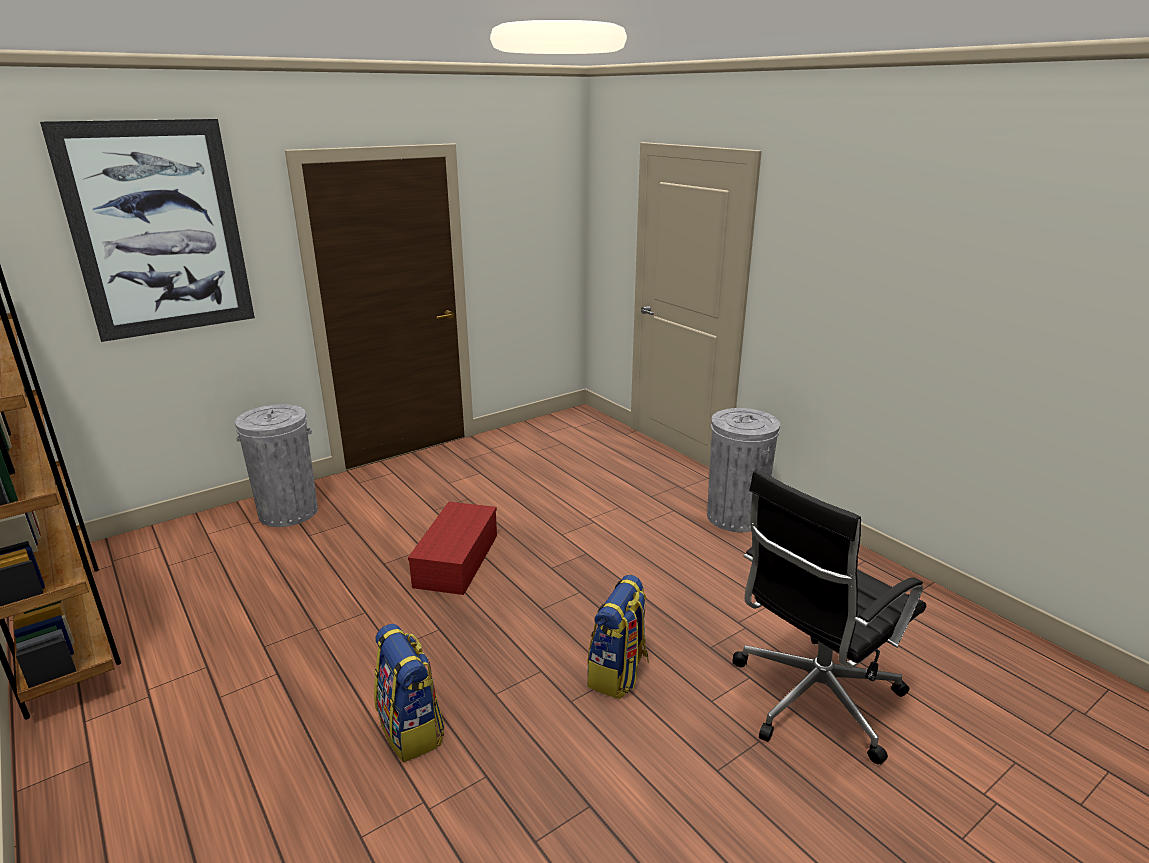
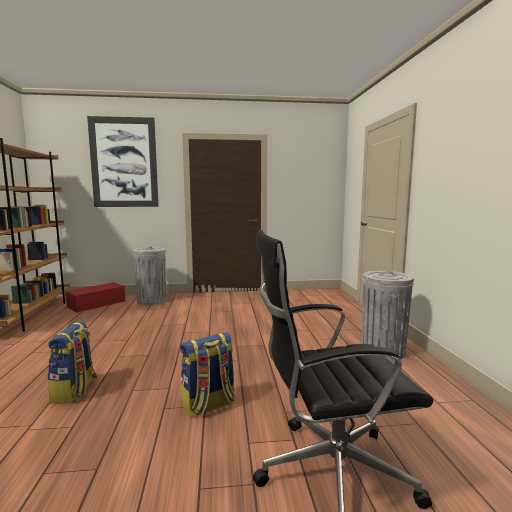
camera: 30 degrees right, 15 degrees down
red storage box [408,502,497,595] -> red storage box moved to [65,282,125,312]

